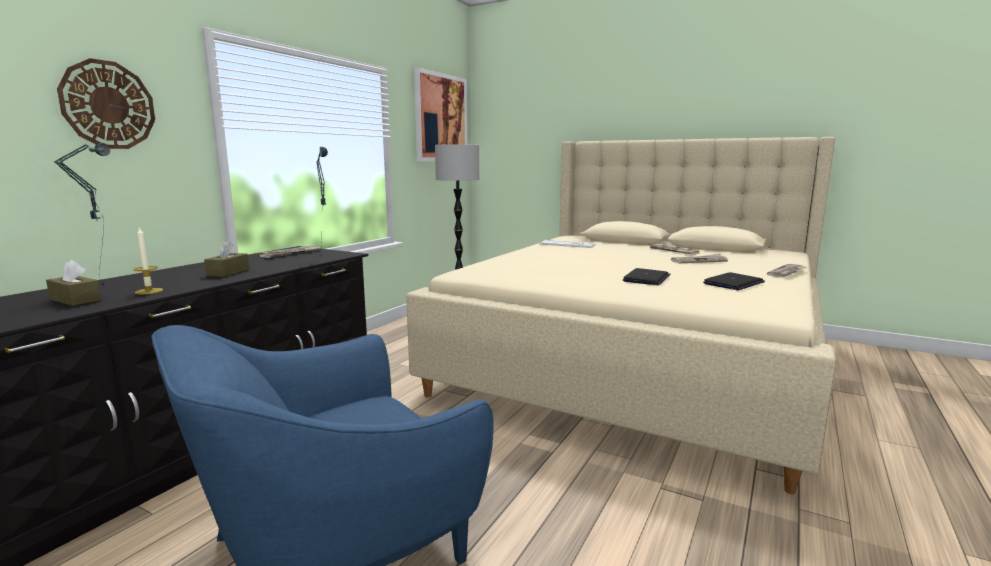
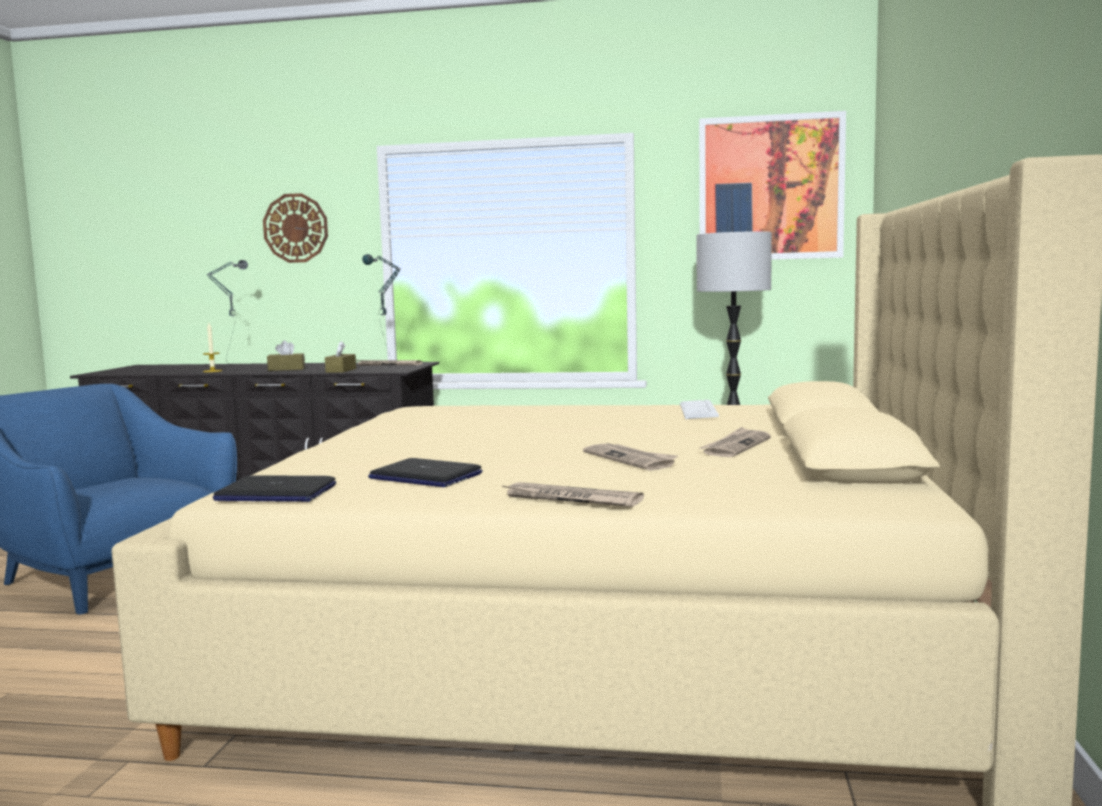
camera: 70 degrees right, 5 degrees down
brown tissue box [46,260,102,306] -> brown tissue box moved to [325,341,356,373]
laptop [623,268,670,285] -> laptop moved to [213,475,336,502]

